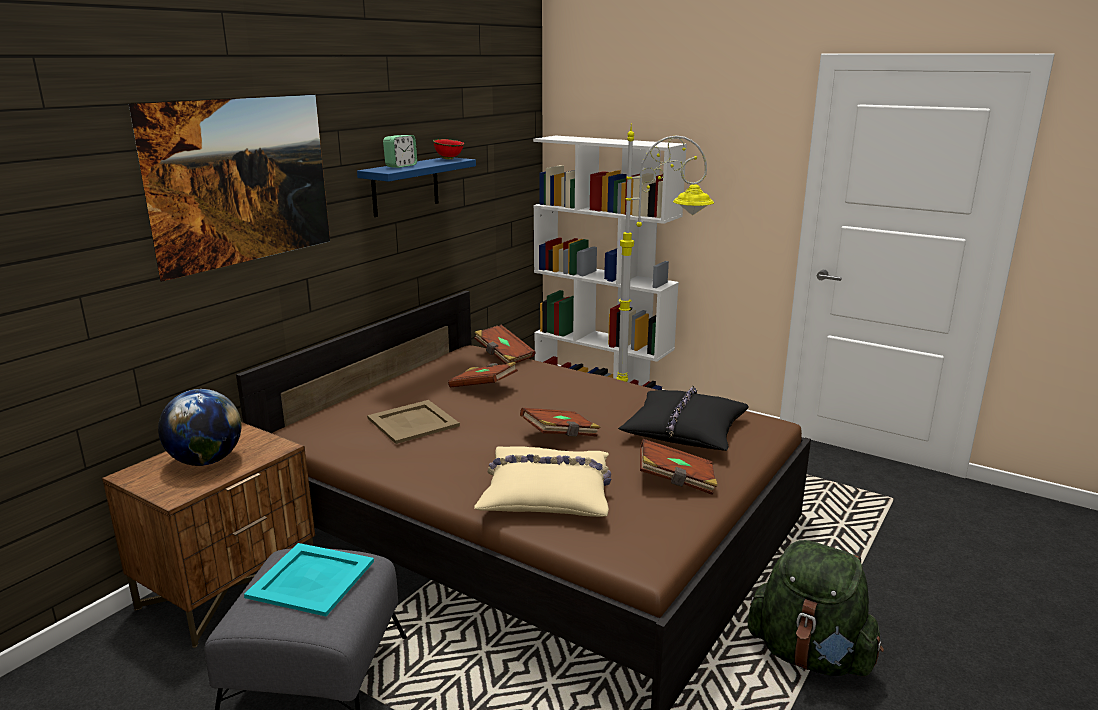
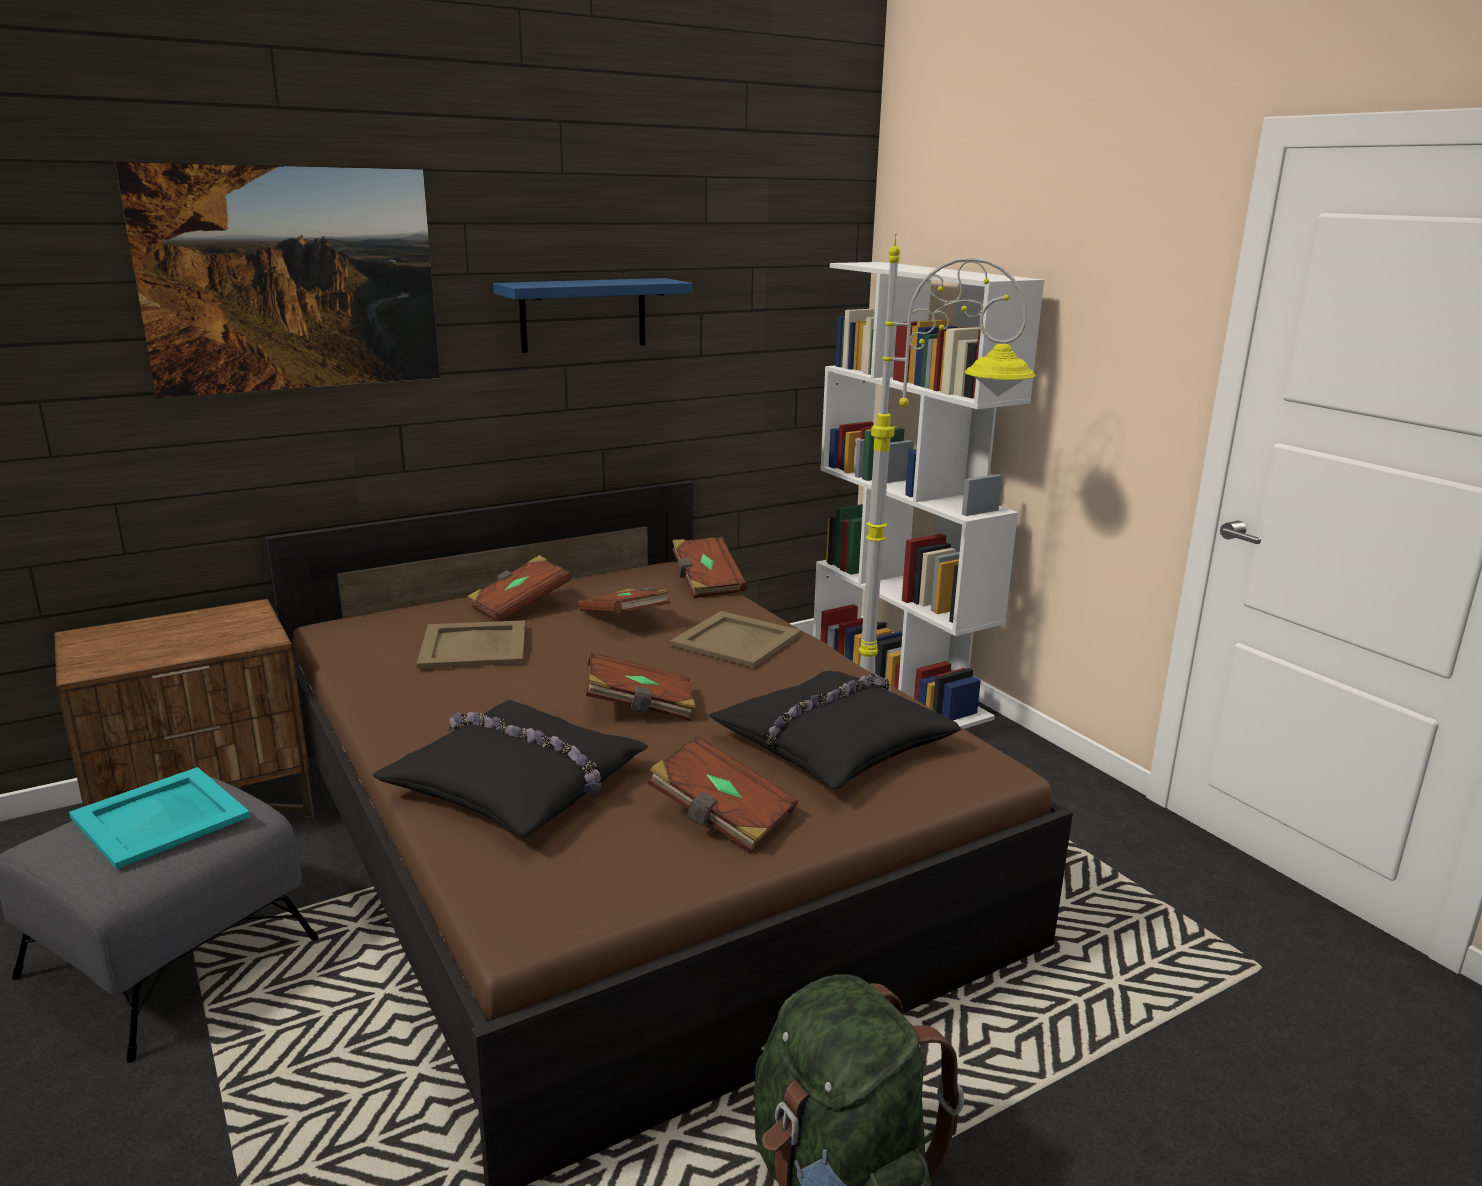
camera: 25 degrees right, 0 degrees up
globe [158,389,241,466] -> none
alarm clock [383,135,417,168] -> none
red bowl [433,139,464,160] -> none
beige pillow [474,446,611,517] -> black pillow [372,700,649,838]
none -> brown book [468,555,571,621]
none -> beige tray [670,611,801,668]

